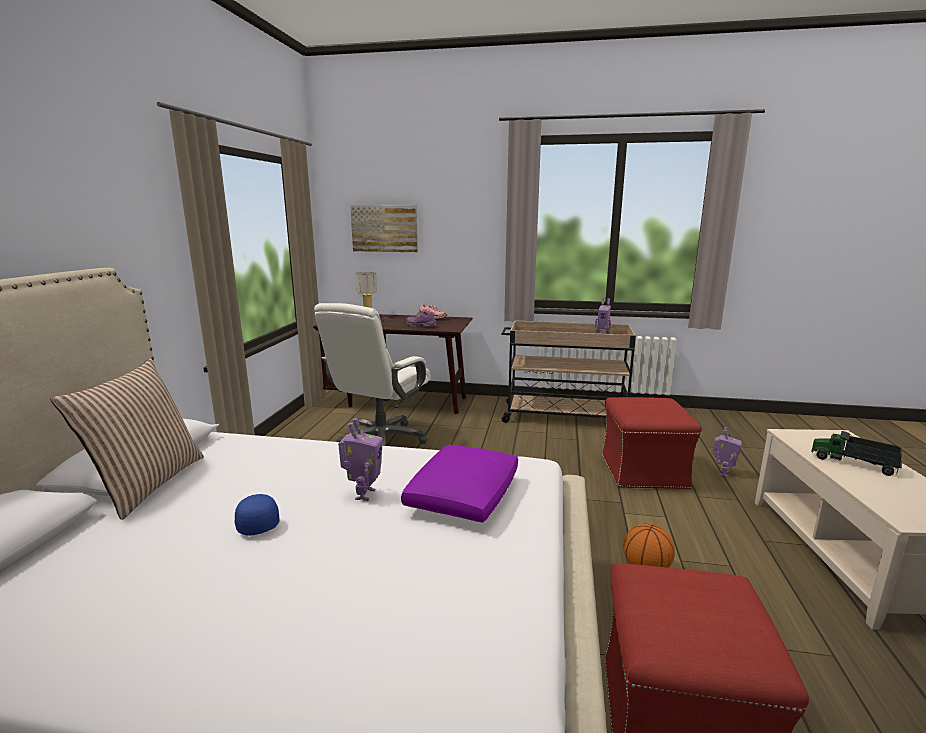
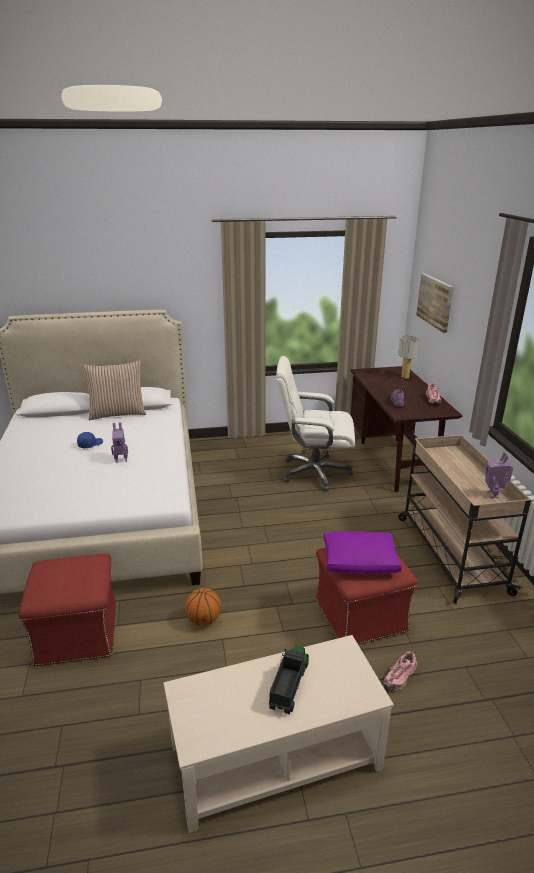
camera: 70 degrees right, 10 degrees up
purple pillow [401,445,518,523] -> purple pillow moved to [323,531,402,574]
toy robot [713,427,742,477] -> pink shoe [384,651,417,690]

